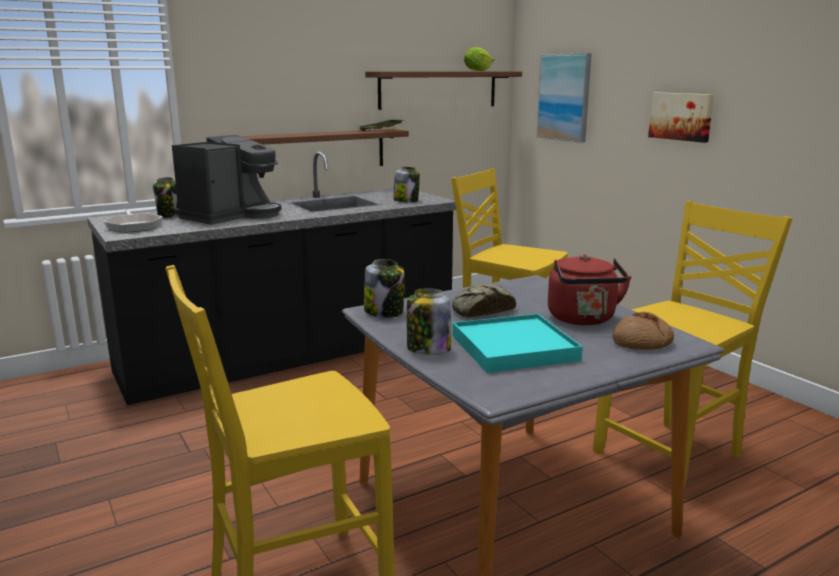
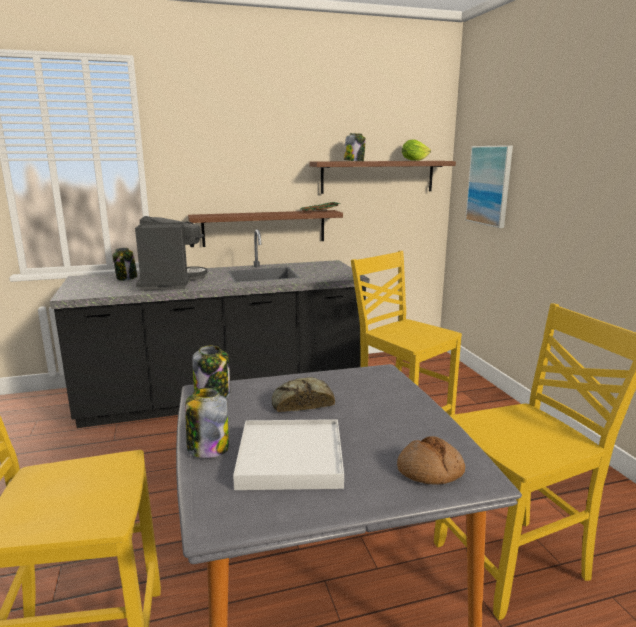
camera: 15 degrees right, 0 degrees up
frying pan [103,210,163,233] -> none
coffee machine [172,135,282,225] -> coffee machine turned 60 degrees counterclockwise [135,216,207,291]
jar [393,167,420,203] -> jar moved to [344,133,366,161]
turquoise tray [453,314,583,373] -> white tray [233,419,344,490]
red kettle [548,254,631,325] -> none
picture [648,92,714,143] -> none

